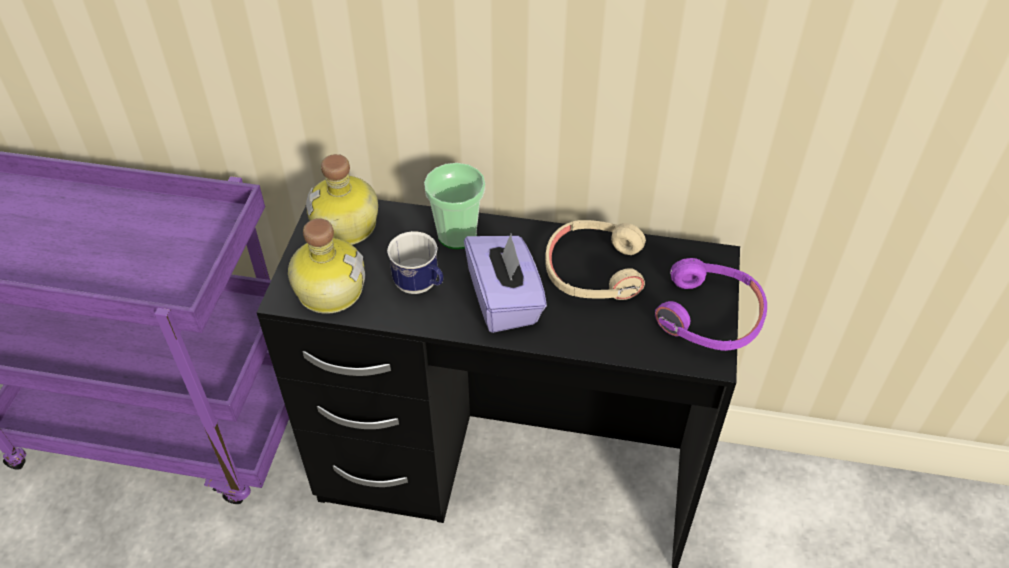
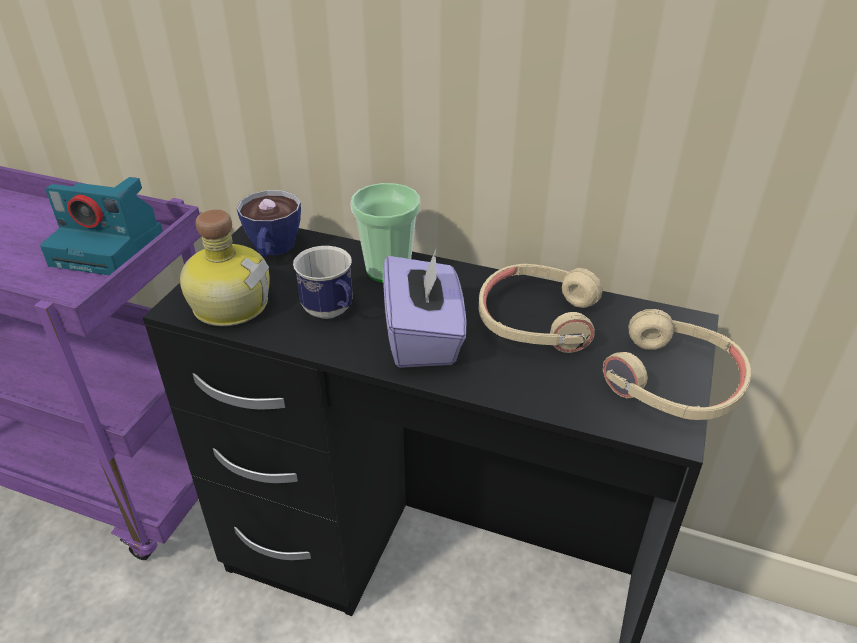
camera: 10 degrees right, 10 degrees down
bottle [306,154,378,245] -> cup [237,190,301,257]
purple headphones [655,258,767,351] -> beige headphones [603,309,751,420]
none -> camera [40,177,163,275]

